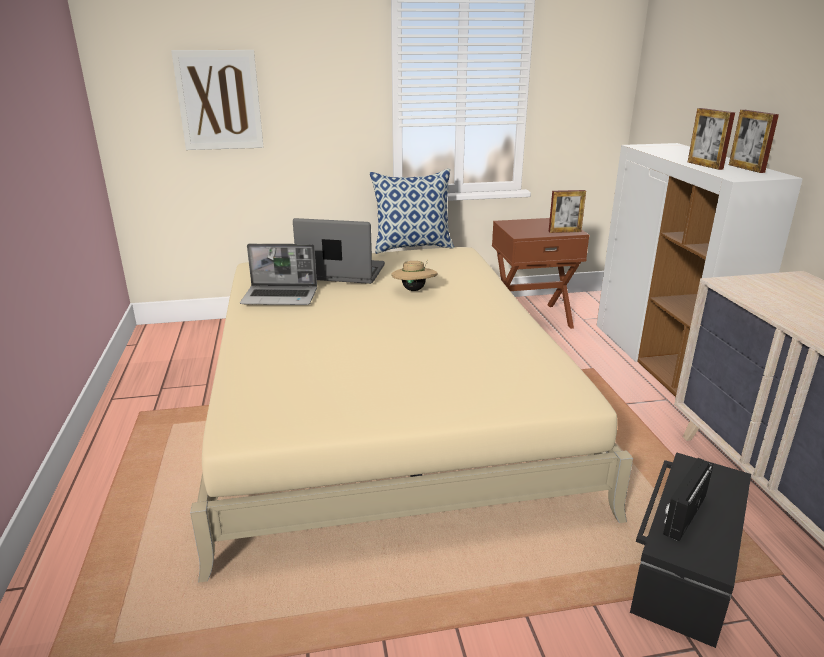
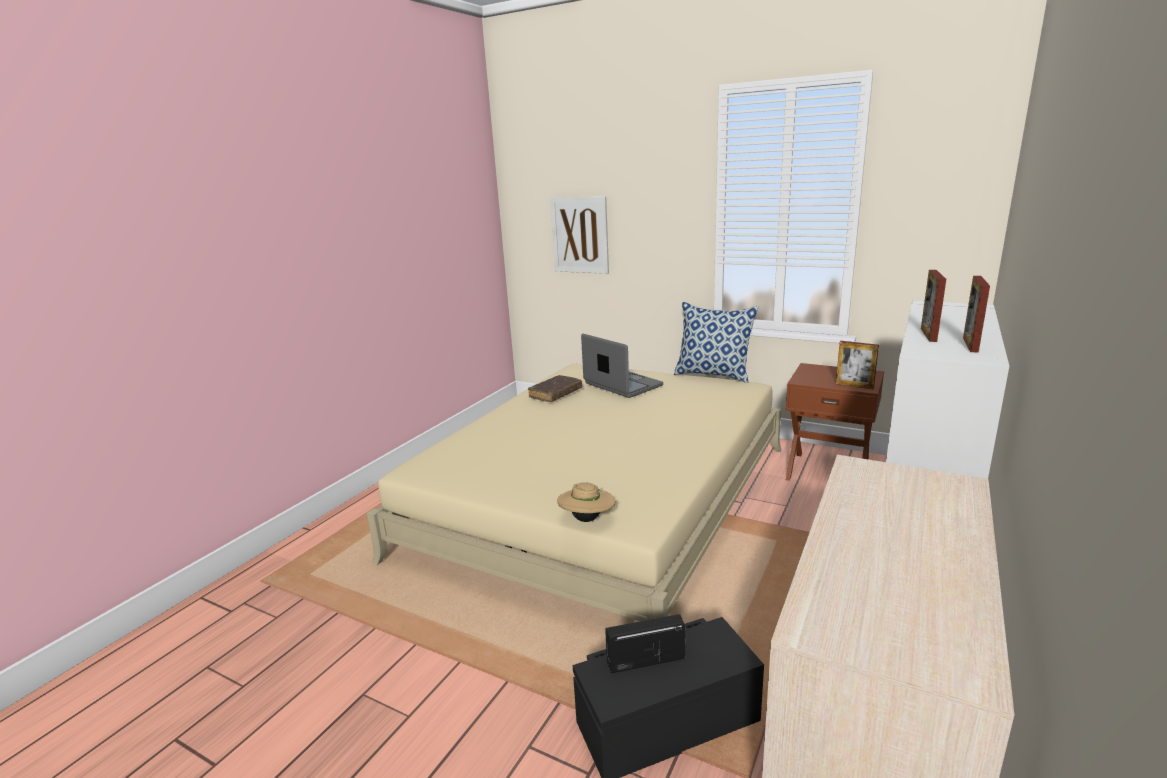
camera: 40 degrees right, 5 degrees down
laptop [240,244,317,305] -> brown book [528,375,582,402]
beige hat [391,259,438,291] -> beige hat moved to [557,482,615,522]

